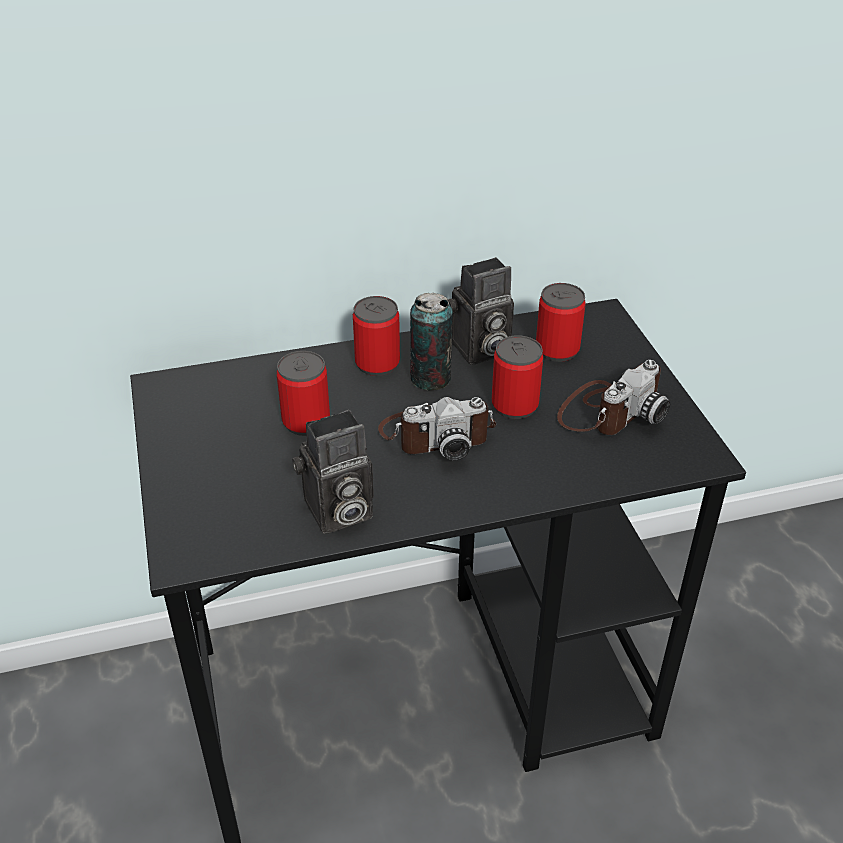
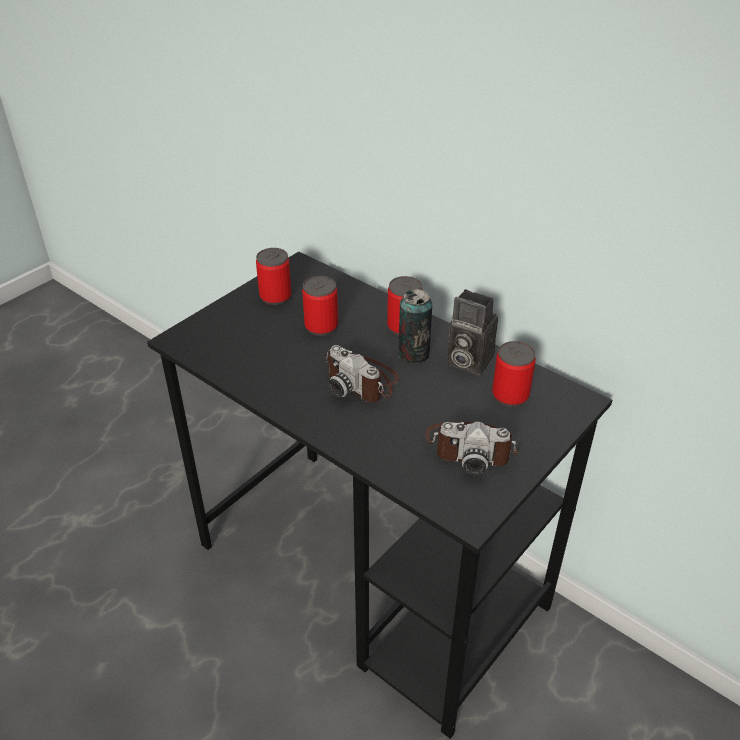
camera: 55 degrees right, 0 degrees up
camera [292,410,374,534] -> none
can [492,335,543,419] -> can moved to [256,248,292,305]

